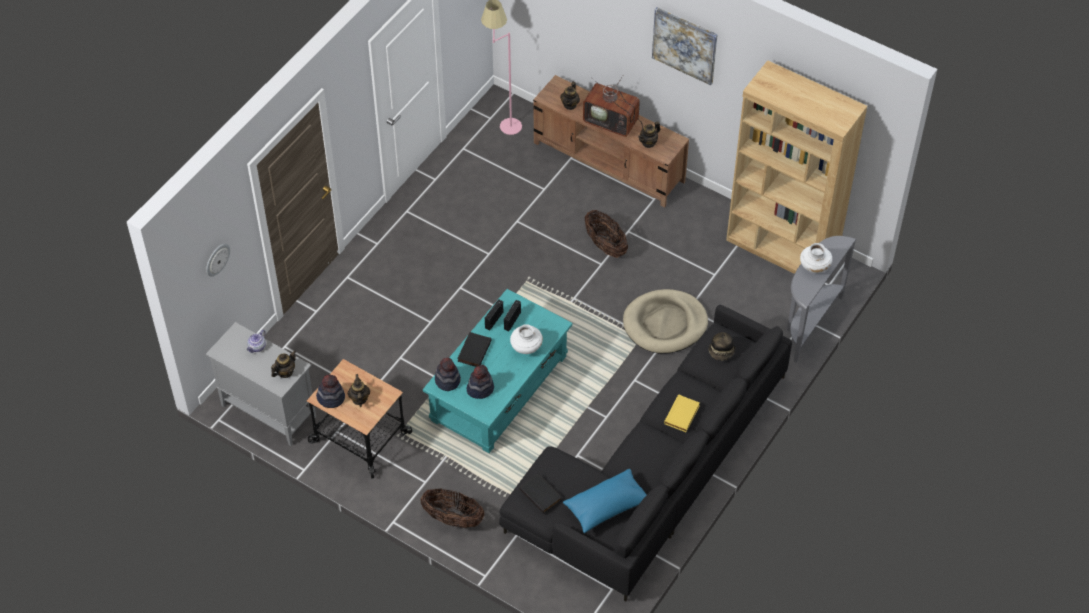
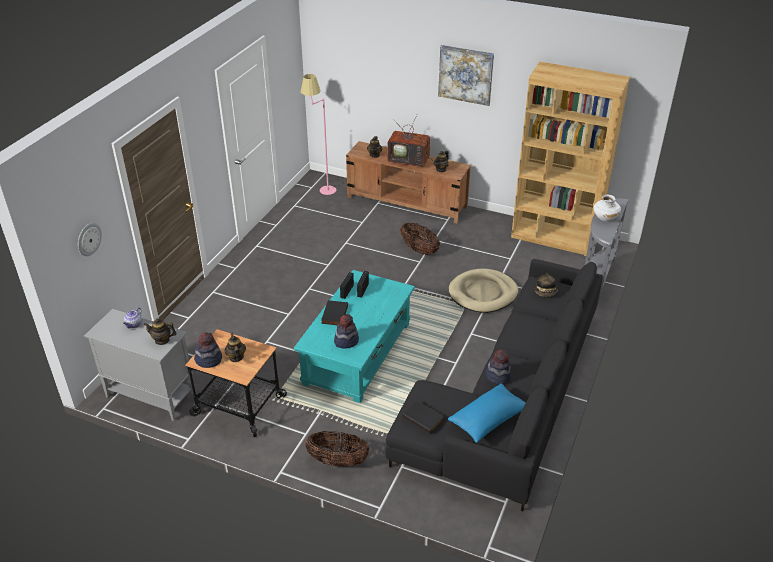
camera: 10 degrees left, 15 degrees down
teapot [271,350,296,378] -> teapot turned 120 degrees counterclockwise [144,318,177,345]
hat [435,358,461,391] -> hat moved to [486,350,511,385]
white vase [510,324,543,354] -> none
yellow book [664,394,700,432] -> none

